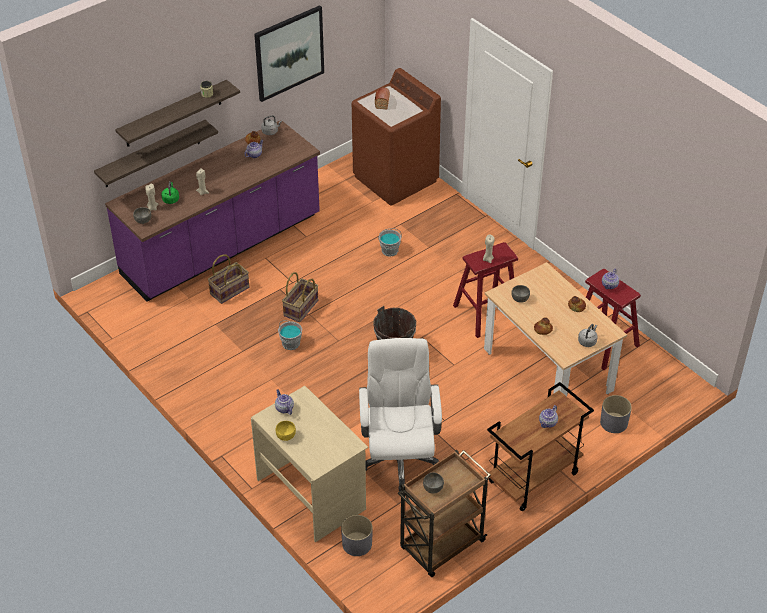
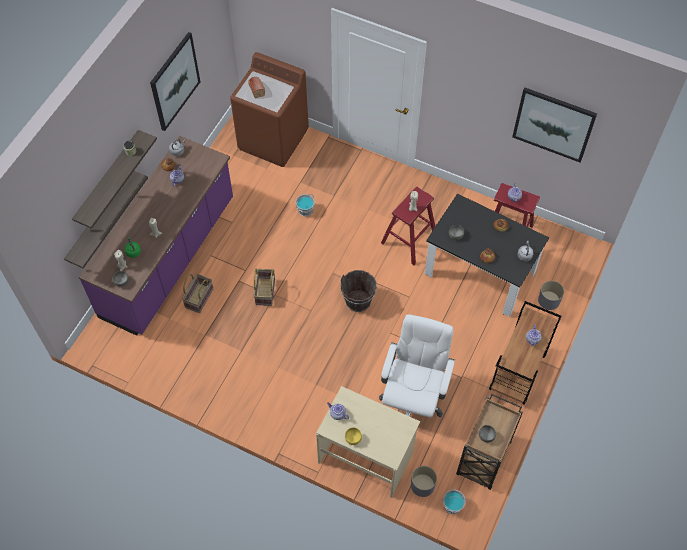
camera: 25 degrees left, 15 degrees up
grey bucket [278,320,302,350] -> grey bucket moved to [442,490,466,514]
white office chair [359,338,442,492] -> white office chair turned 45 degrees clockwise [379,314,455,418]
beige dining table [484,262,627,396] -> black dining table [425,194,549,317]
none -> picture [512,87,597,163]

